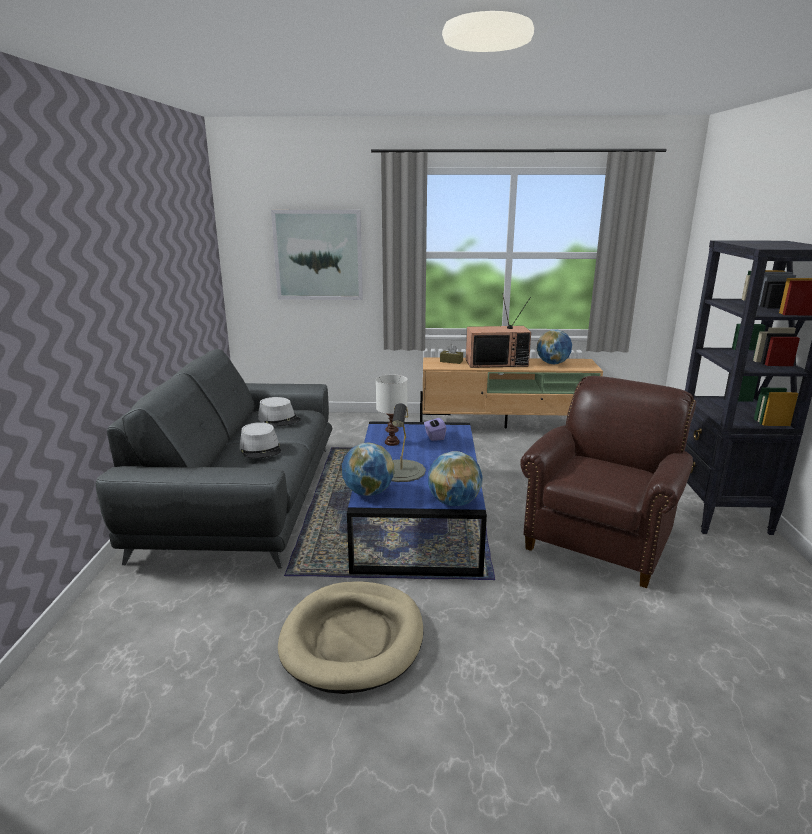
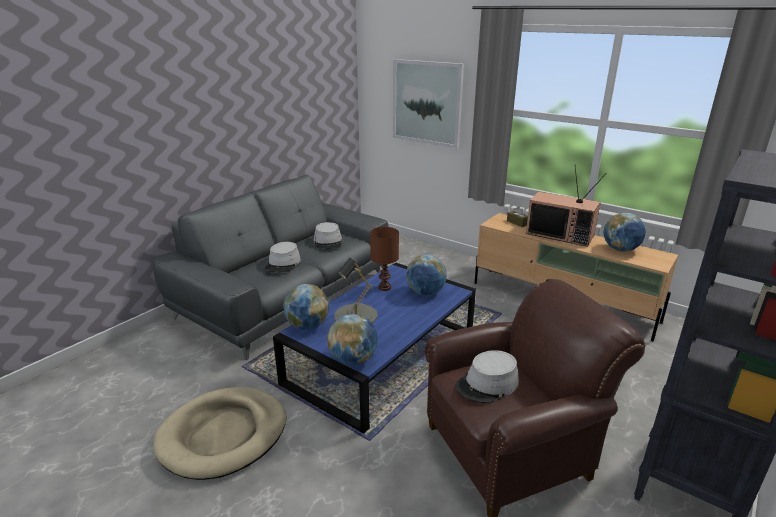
camera: 35 degrees right, 5 degrees up
white table lamp [376,374,407,446] -> brown table lamp [370,227,399,291]
purple tissue box [424,415,446,441] -> globe [406,255,446,295]
none -> grey hat [456,350,519,403]

